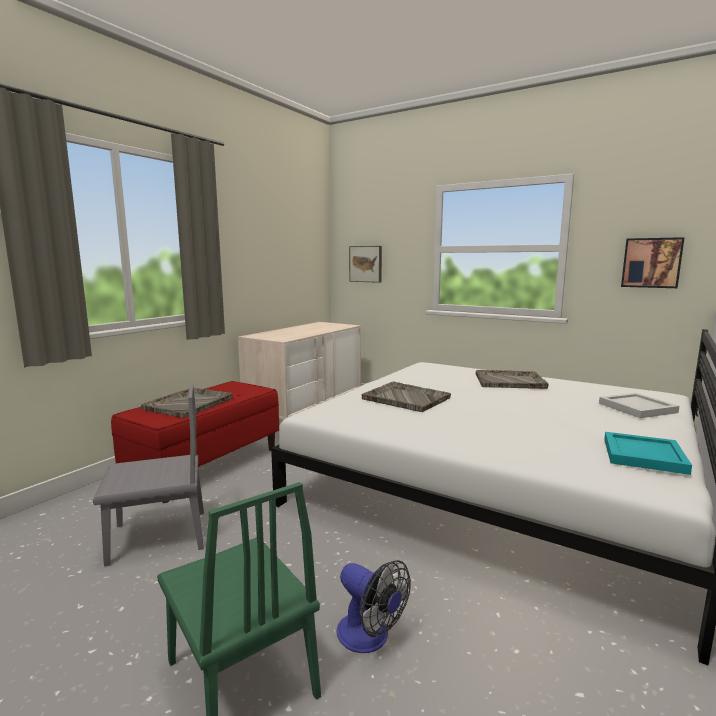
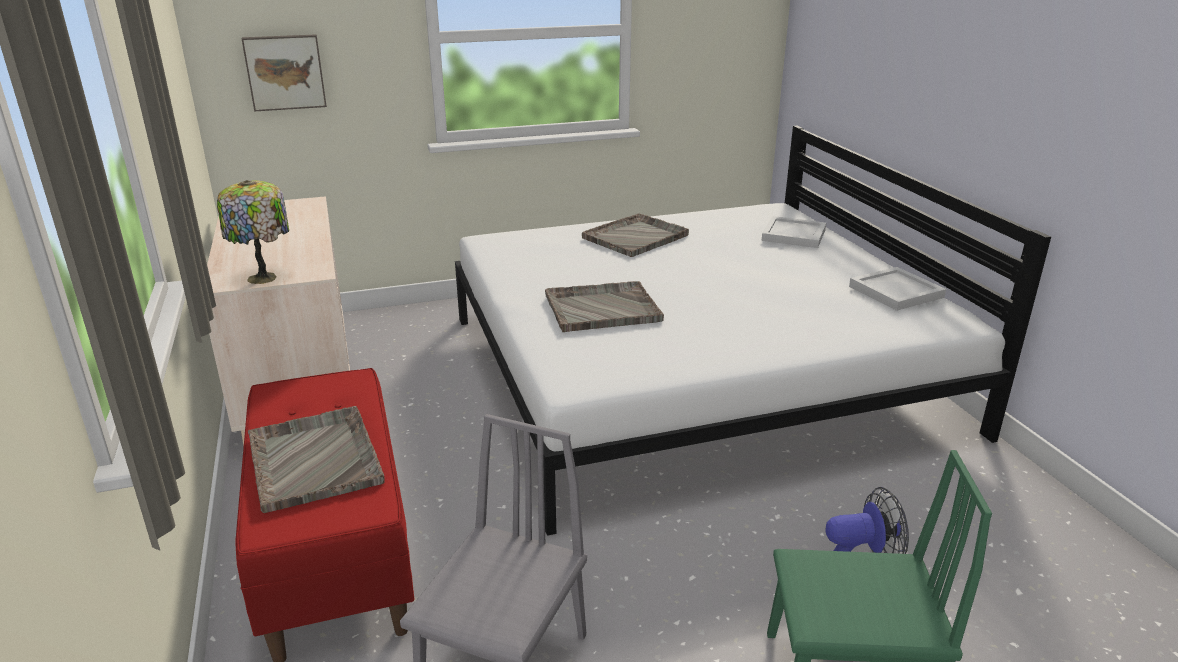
camera: 50 degrees left, 15 degrees up
turquoise tray [604,432,692,475] -> white tray [849,267,946,311]
picture [621,237,685,288] -> none
none -> table lamp [217,180,289,284]

